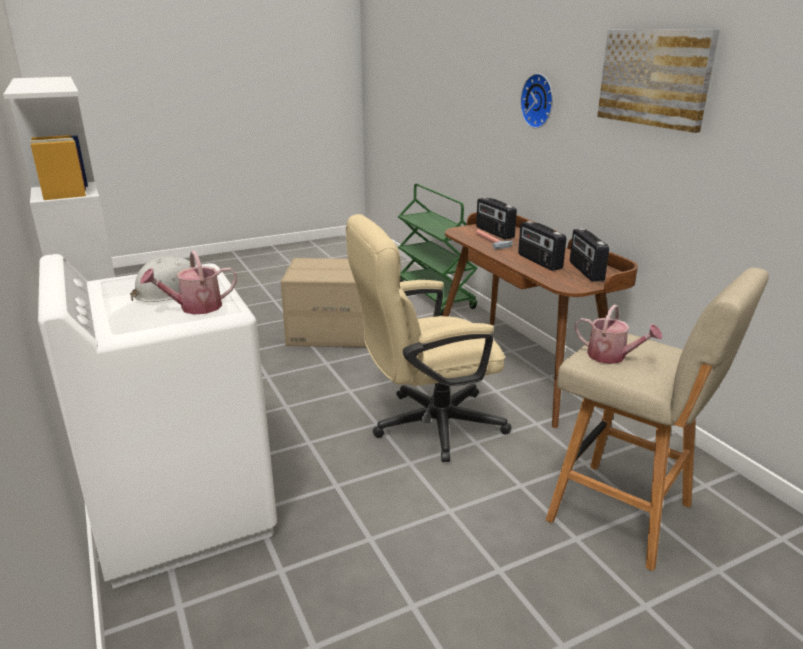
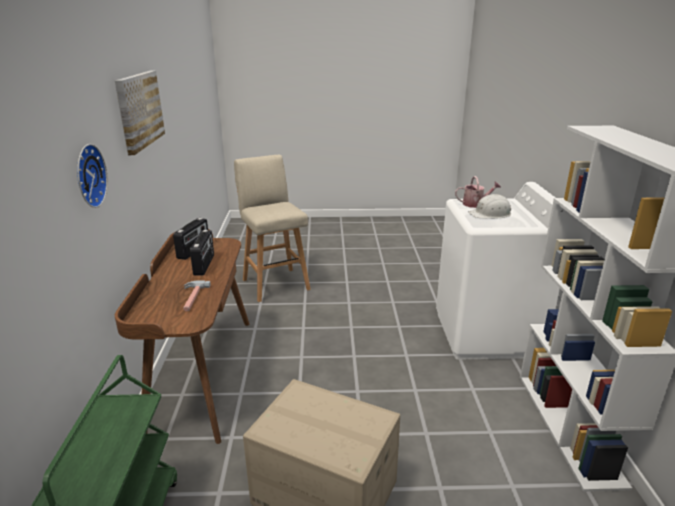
camera: 155 degrees left, 0 degrees up
beige office chair [346,214,512,462] -> none
radio [476,197,517,239] -> none
watering can [575,305,662,364] -> none

